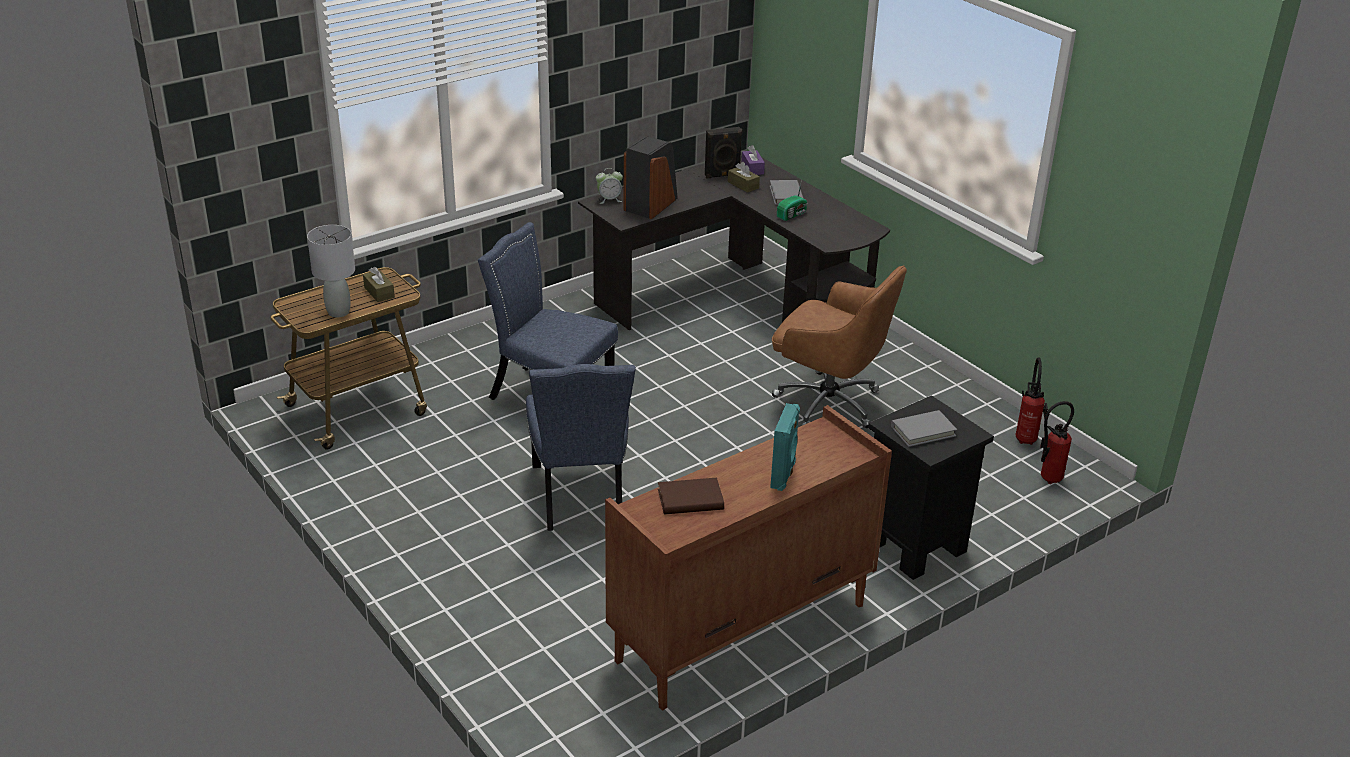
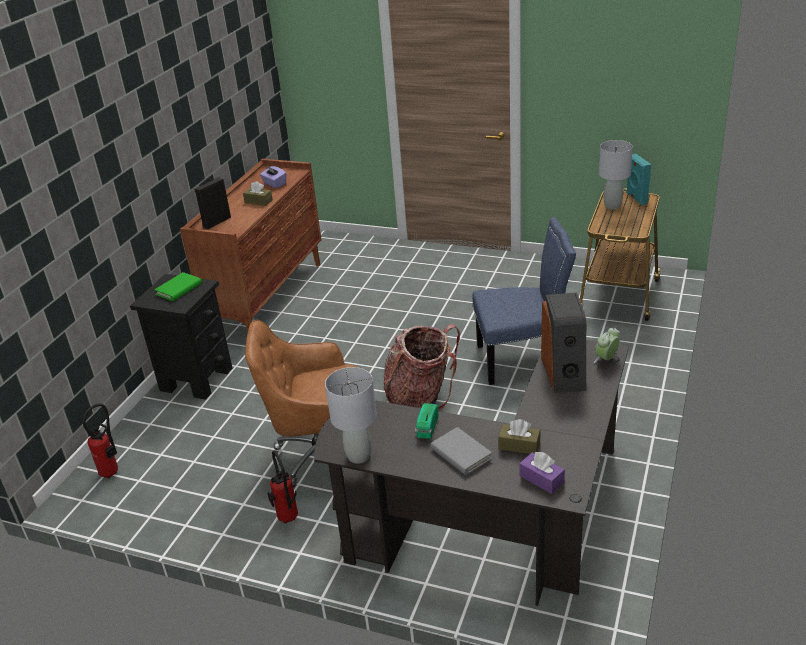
camera: 150 degrees right, 0 degrees up
brown tissue box [363,267,395,302] -> brown tissue box moved to [243,181,273,206]
blue chair [526,364,636,531] -> none
brown book [658,478,724,514] -> purple tissue box [260,166,286,188]
black speaker [705,127,742,178] -> black speaker moved to [194,177,231,229]
turquoise speaker [770,403,800,491] -> turquoise speaker moved to [626,154,651,205]
grey book [891,410,957,447] -> green book [154,272,202,301]
fire extinguisher [1015,357,1048,445] -> fire extinguisher moved to [267,451,298,523]
none -> grey table lamp [325,367,377,464]
none -> backpack [384,324,460,411]

